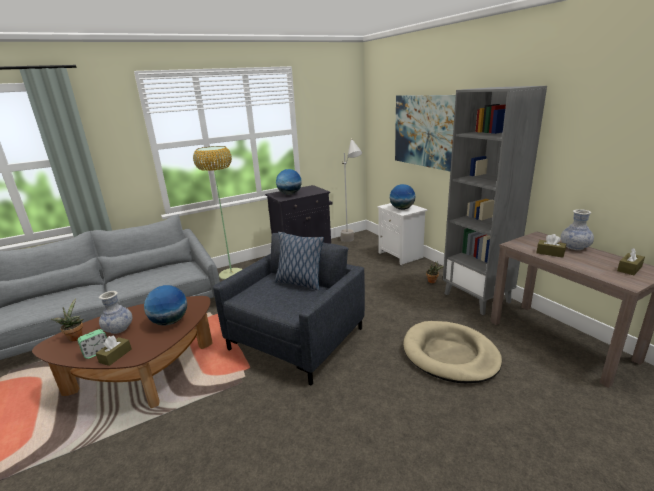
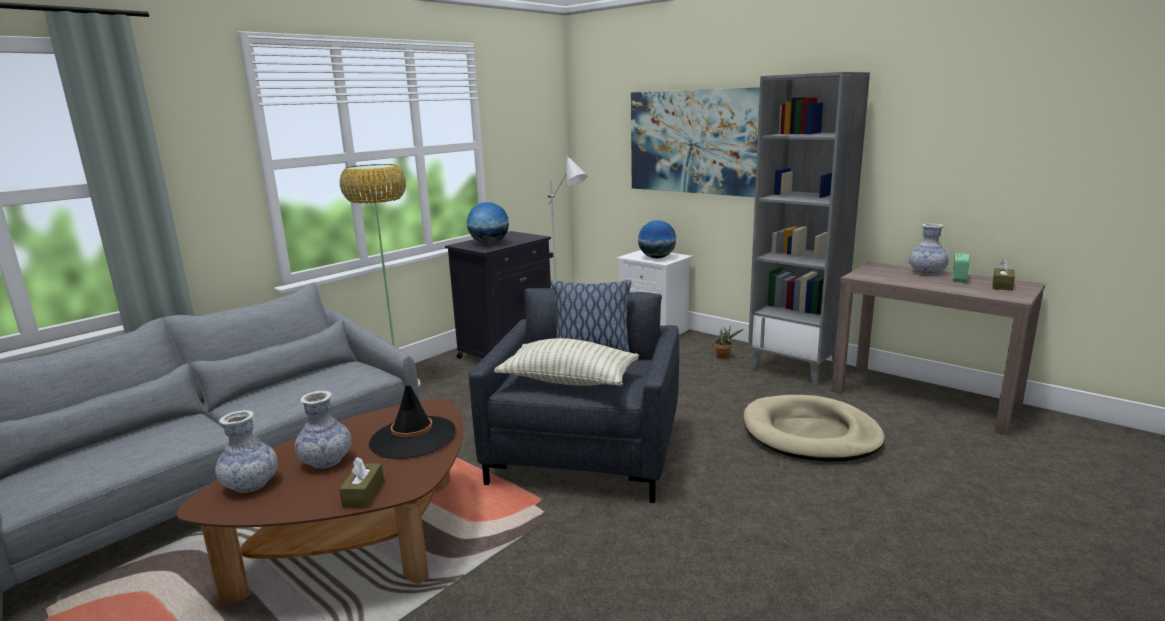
camera: 20 degrees left, 5 degrees down
potted plant [50,298,83,341] -> vase [215,410,278,493]
alarm clock [77,329,107,359] -> alarm clock moved to [953,253,969,282]
globe [144,285,187,326] -> black hat [369,385,455,459]
brown tissue box [536,234,566,258] -> none
none -> pillow [494,338,639,386]

